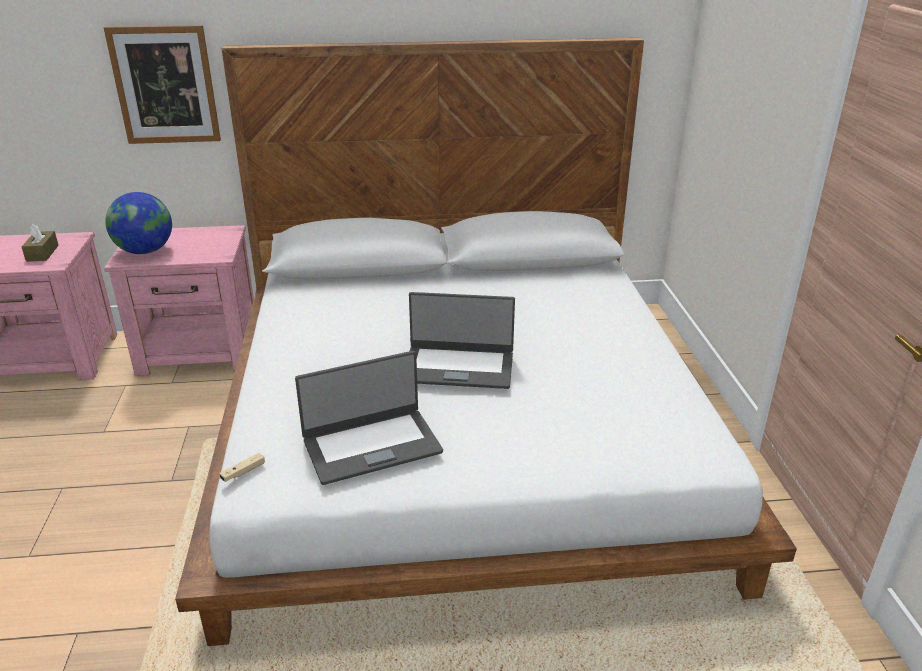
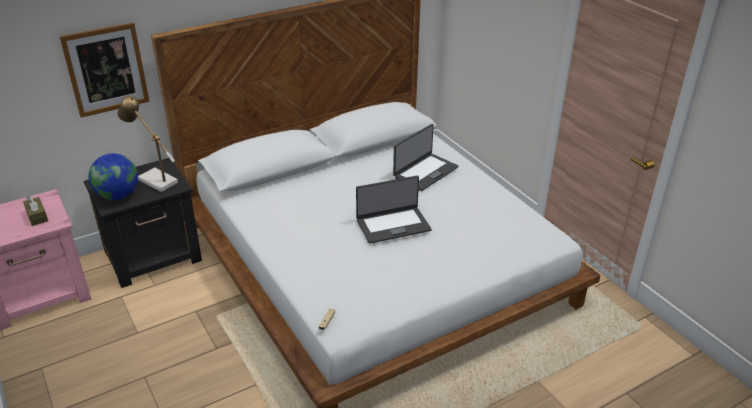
camera: 25 degrees left, 5 degrees up
pink nightstand [104,225,254,376] -> black nightstand [84,158,202,288]
laptop [295,351,443,485] -> laptop moved to [393,124,458,191]
none -> table lamp [118,96,178,192]

